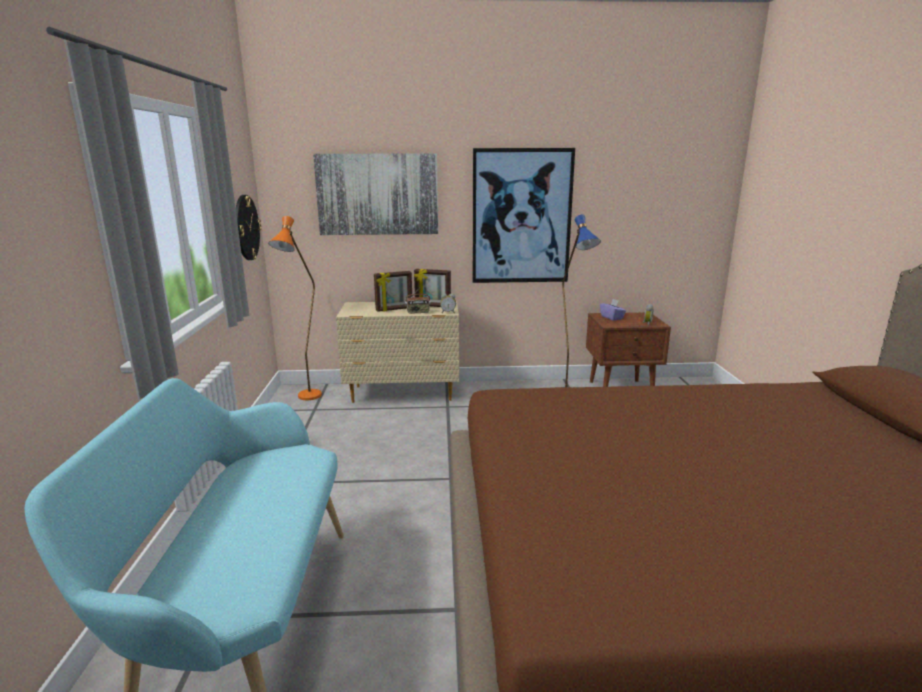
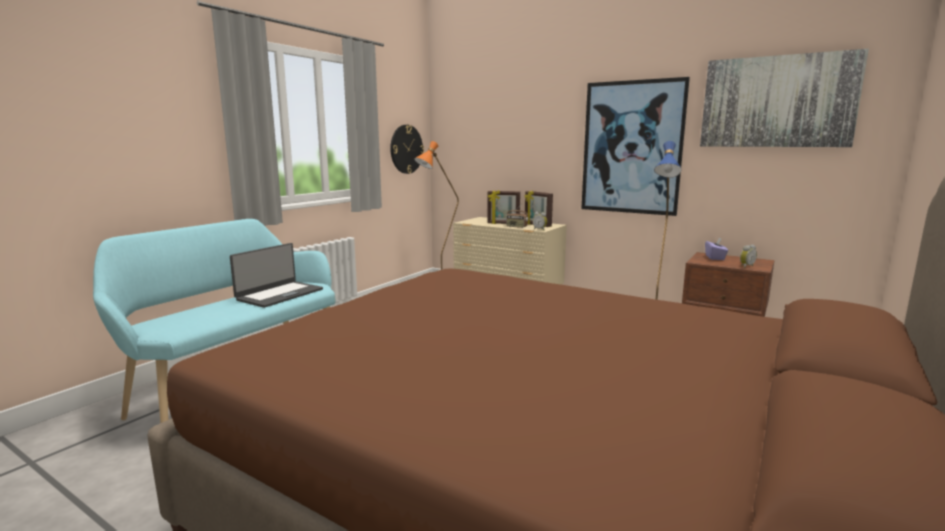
camera: 35 degrees right, 5 degrees down
picture [313,153,438,235] -> picture moved to [700,49,869,147]
none -> laptop [230,243,323,308]

